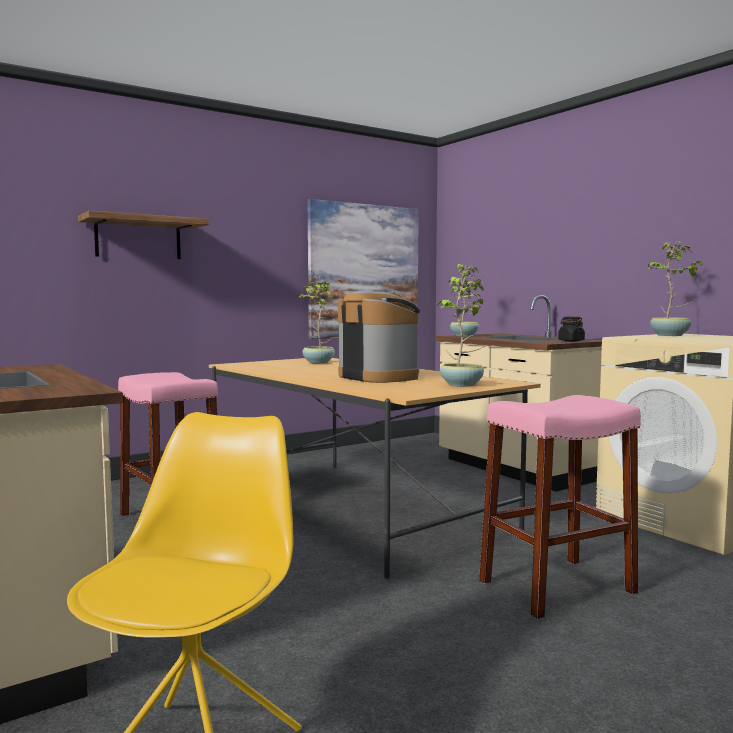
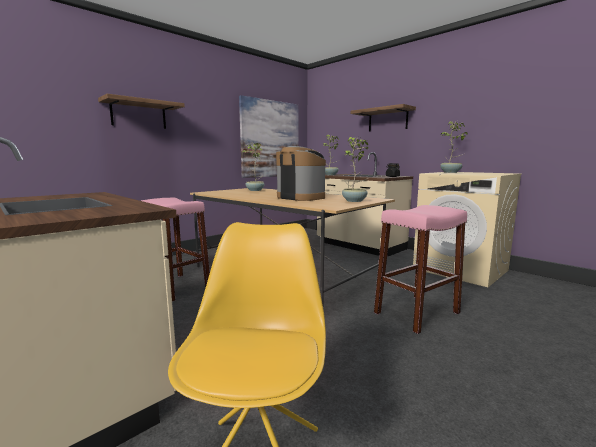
camera: 10 degrees left, 5 degrees up
none -> shelf [351,104,416,132]

